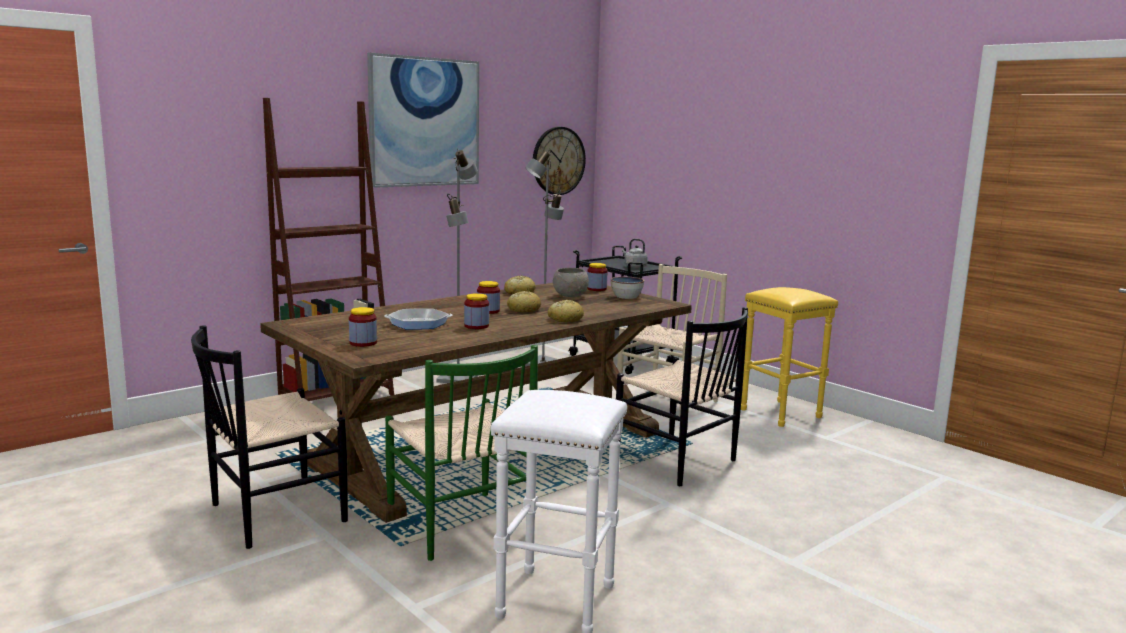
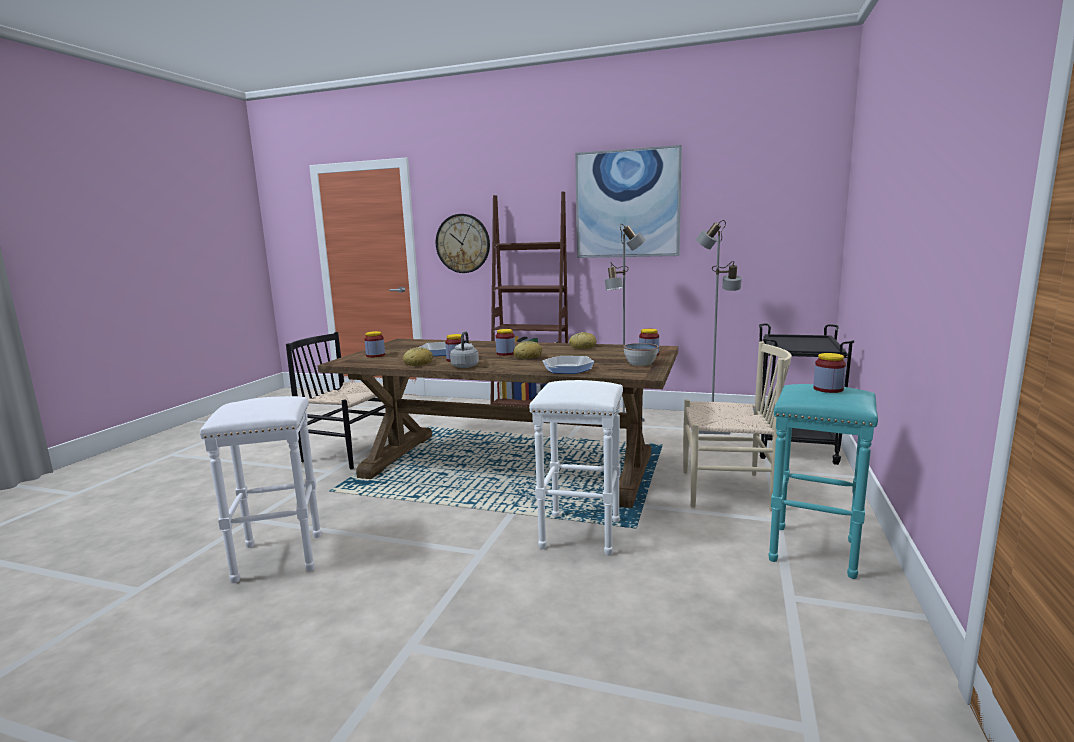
camera: 60 degrees right, 0 degrees up
green chair [385,345,538,561] -> none
wall clock [533,127,586,195] -> wall clock moved to [436,214,490,273]
bread [548,300,584,322] -> bread moved to [403,347,433,366]
grey bowl [553,268,589,297] -> none
black chair [616,307,748,486] -> white stool [529,380,623,556]
grey kettle [622,239,648,268] -> grey kettle moved to [450,331,479,368]
yellow stool [741,287,838,427] -> turquoise stool [768,384,878,579]
none -> frying pan [542,356,594,374]
none -> jar [813,353,846,393]

